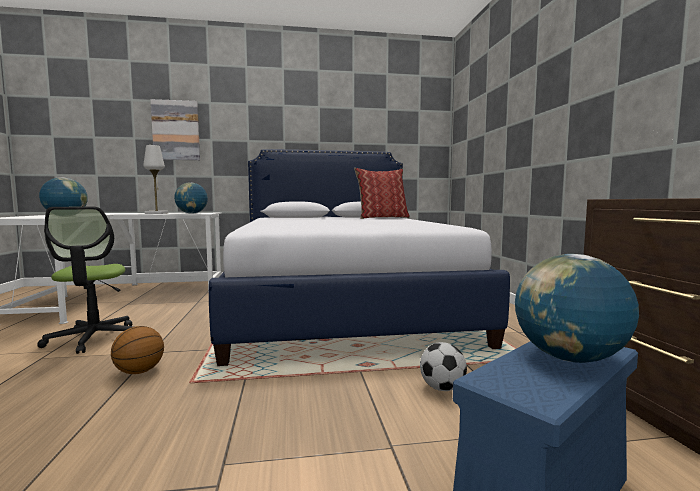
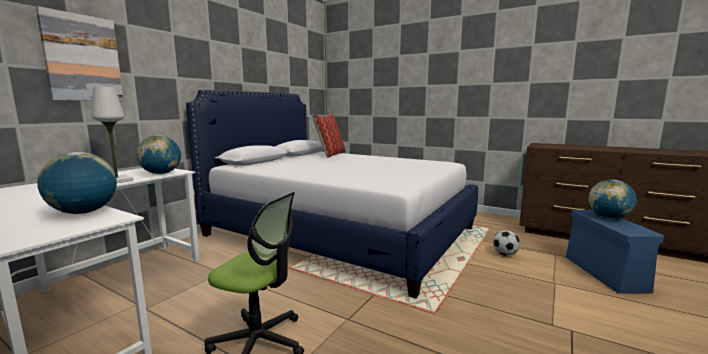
camera: 50 degrees left, 5 degrees up
basketball [111,326,164,374] -> none

